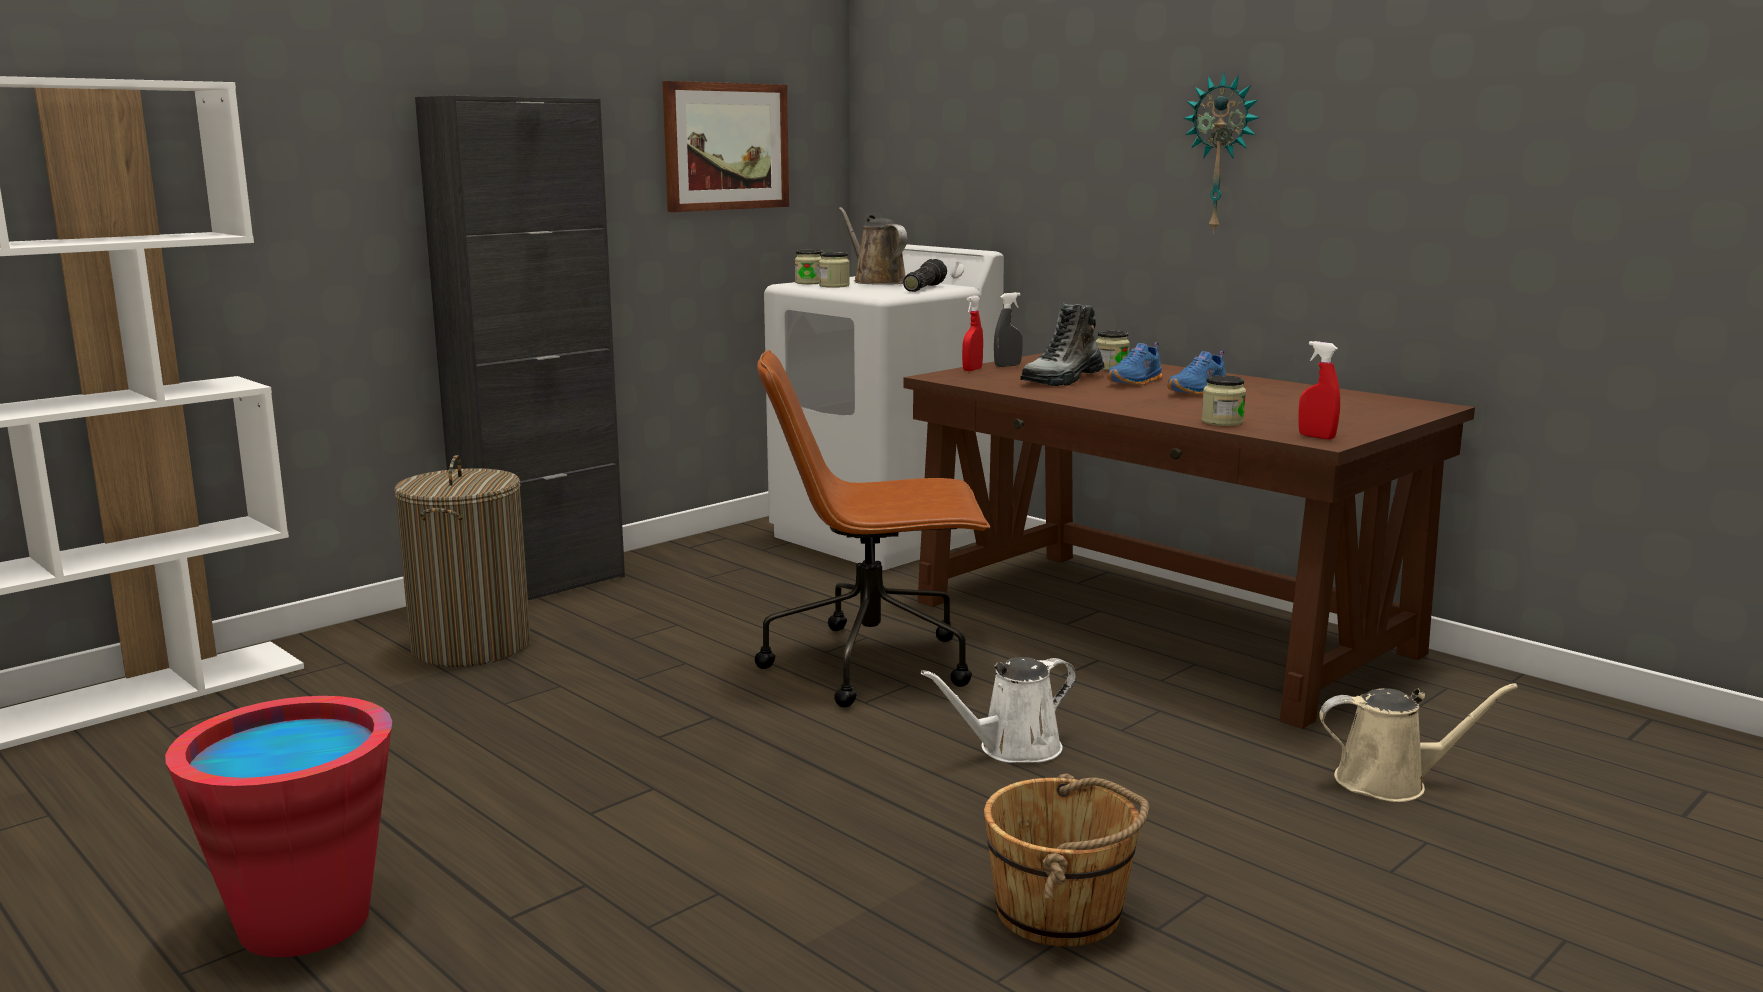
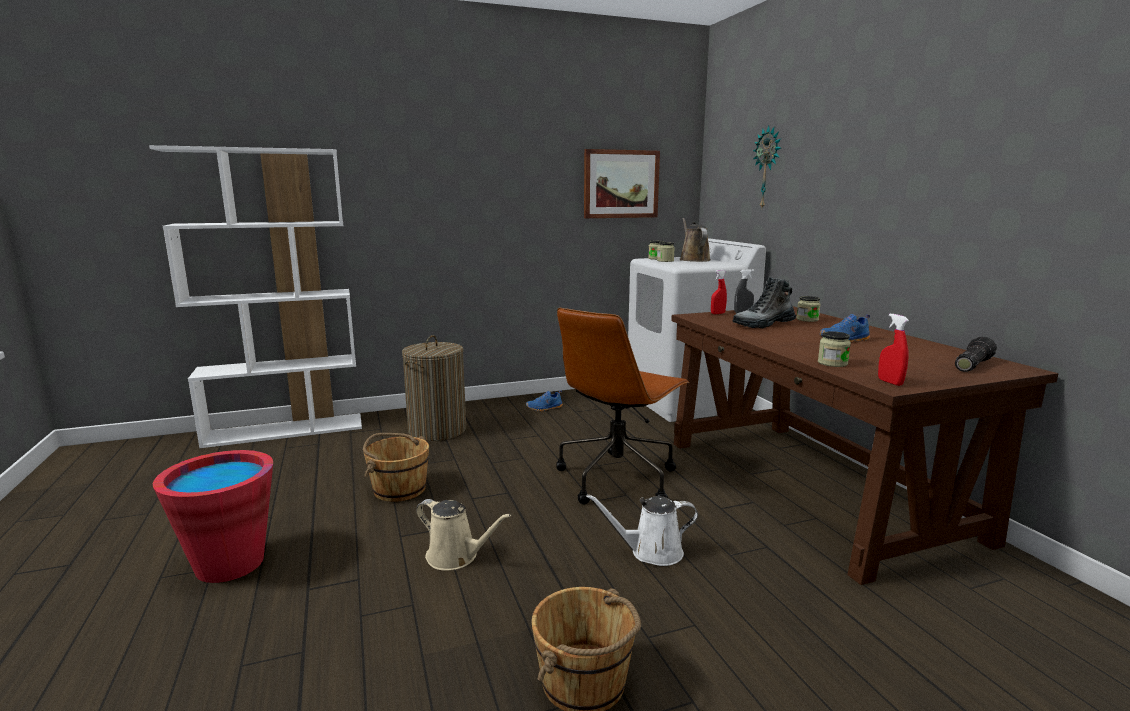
camera: 25 degrees right, 0 degrees up
black cabinet [415,95,625,600] -> none
brown office chair [755,350,990,708] -> brown office chair turned 75 degrees counterclockwise [556,308,689,504]
flashlight [903,259,947,292] -> flashlight moved to [955,337,997,372]
blue shoe [1107,342,1162,385] -> blue shoe moved to [526,390,563,412]
wall clock [1183,72,1260,234] -> wall clock moved to [753,126,781,208]
beige watering can [1319,683,1518,802] -> beige watering can moved to [416,499,511,571]
none -> brown bucket [363,433,429,502]

